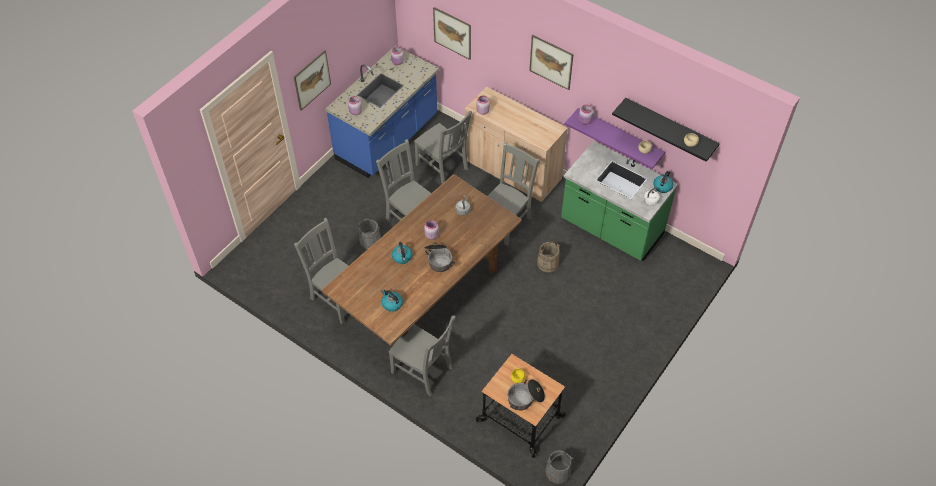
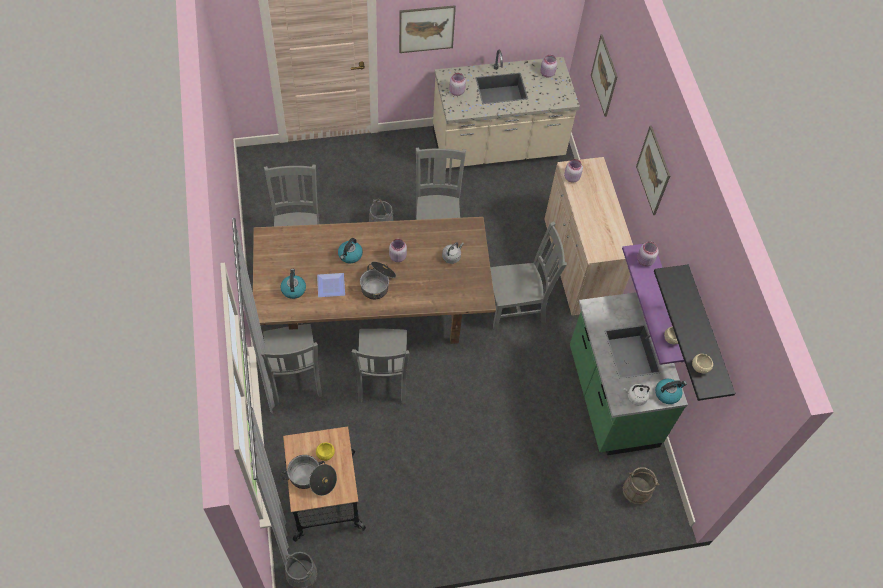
camera: 40 degrees right, 5 degrees up
blue counter [326,46,439,178] -> beige counter [433,49,580,168]
grey chair [414,111,472,184] -> grey chair moved to [352,329,409,404]
beige bucket [537,241,560,272] -> beige bucket moved to [623,467,660,504]
none -> plate [317,273,345,297]

